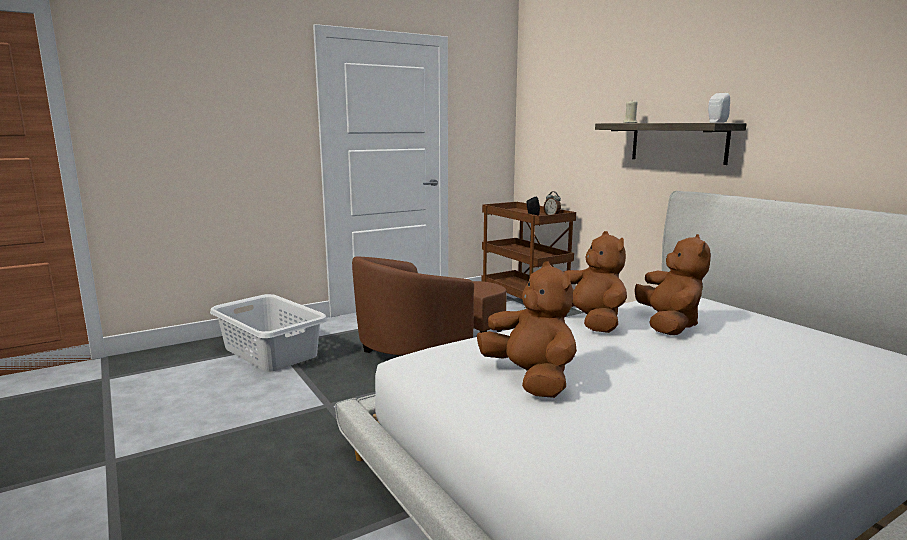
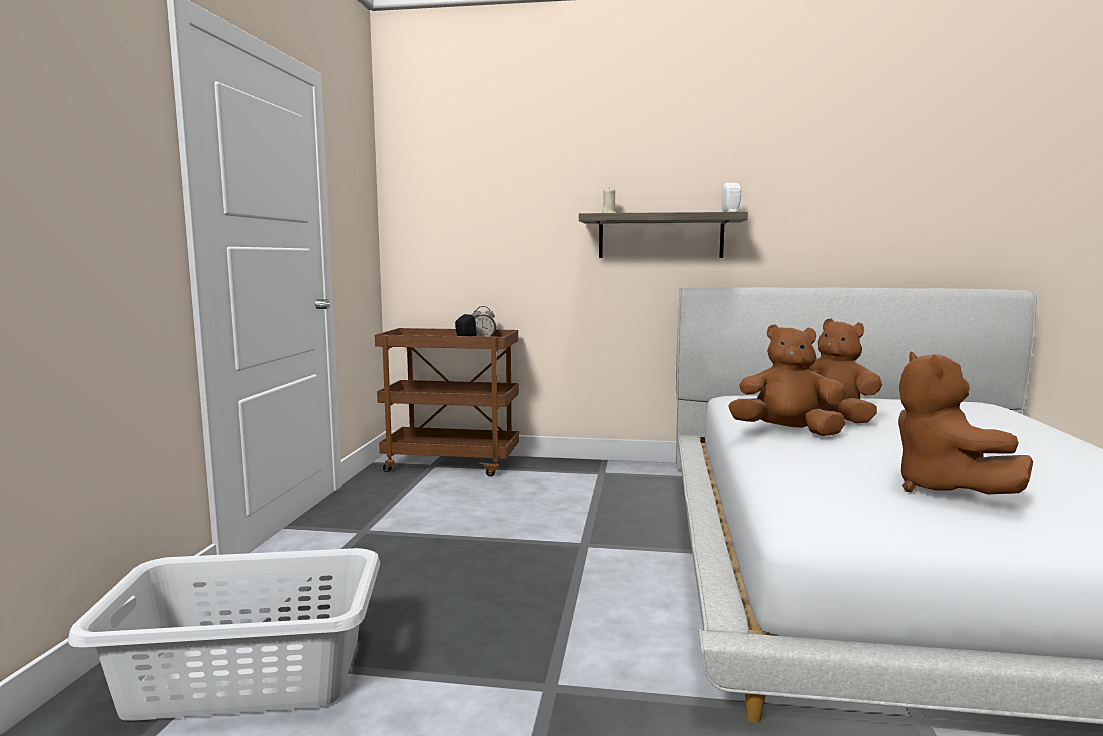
camera: 50 degrees left, 5 degrees down
brown armchair [352,256,507,357] -> none
brown plush toy [477,261,577,398] -> brown plush toy turned 105 degrees counterclockwise [898,352,1033,495]

